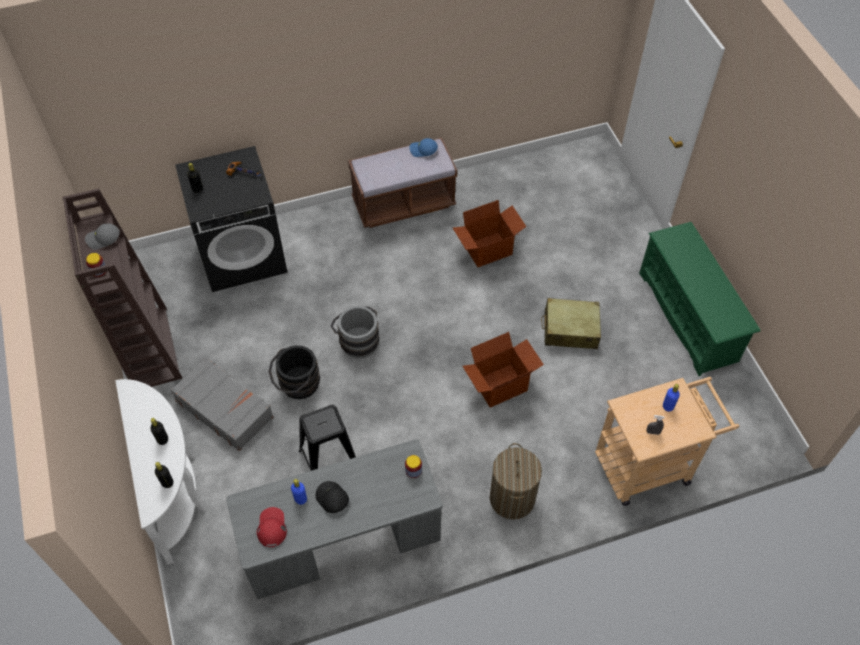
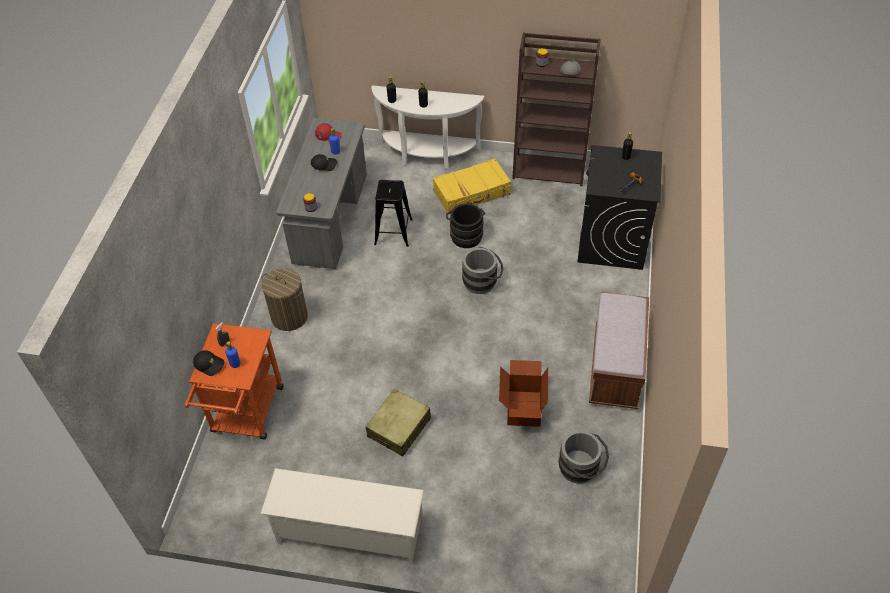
camera: 120 degrees right, 5 degrees down
grey suitcase [171,358,273,451] -> yellow suitcase [433,158,511,213]
blue cap [409,138,438,157] -> none
cardboard box [463,332,544,408] -> none
beige cart [595,377,740,506] -> orange cart [185,323,284,440]
green shoe rack [639,222,761,376] -> white shoe rack [261,468,424,565]
none -> black cap [193,350,224,376]
none -> grey bucket [558,431,609,484]

